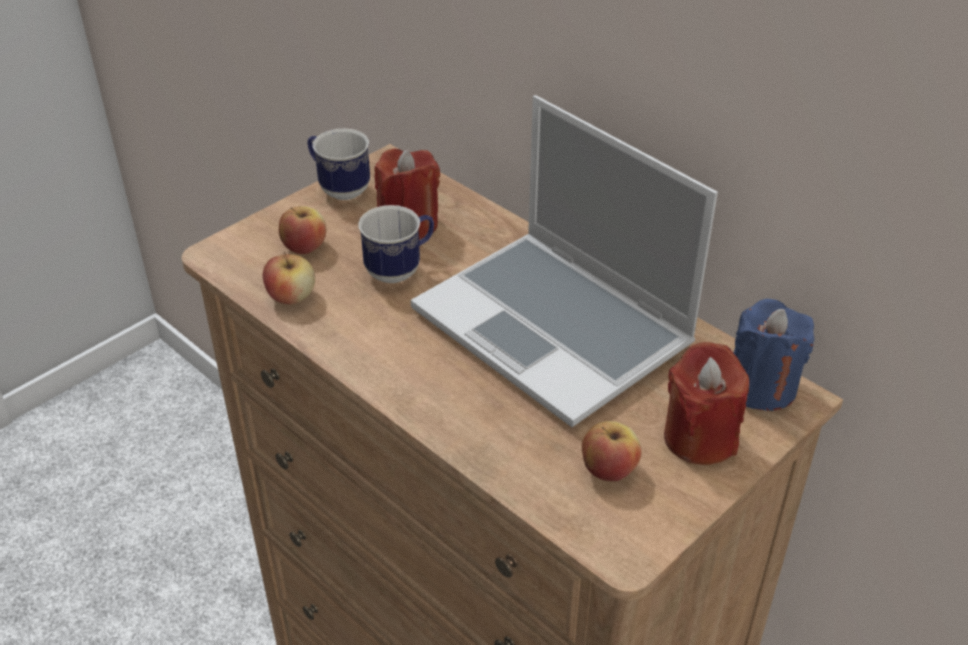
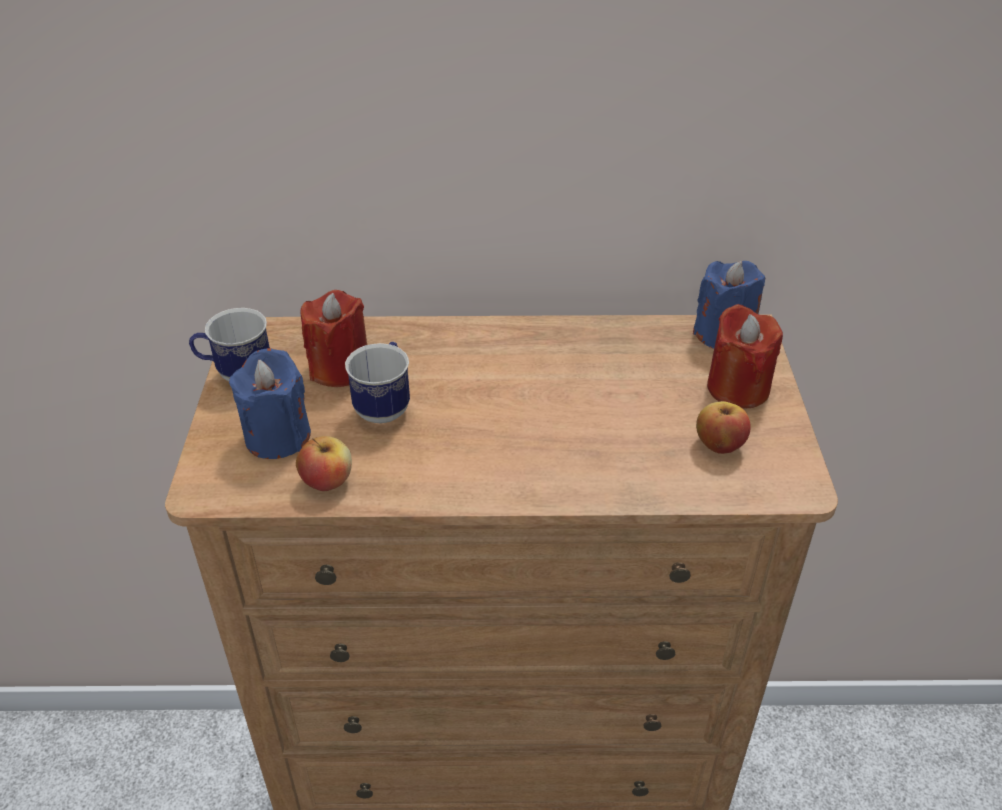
camera: 45 degrees left, 0 degrees up
apple [279,206,327,254] -> blue candle [229,348,311,459]
laptop [411,95,718,427] -> none

